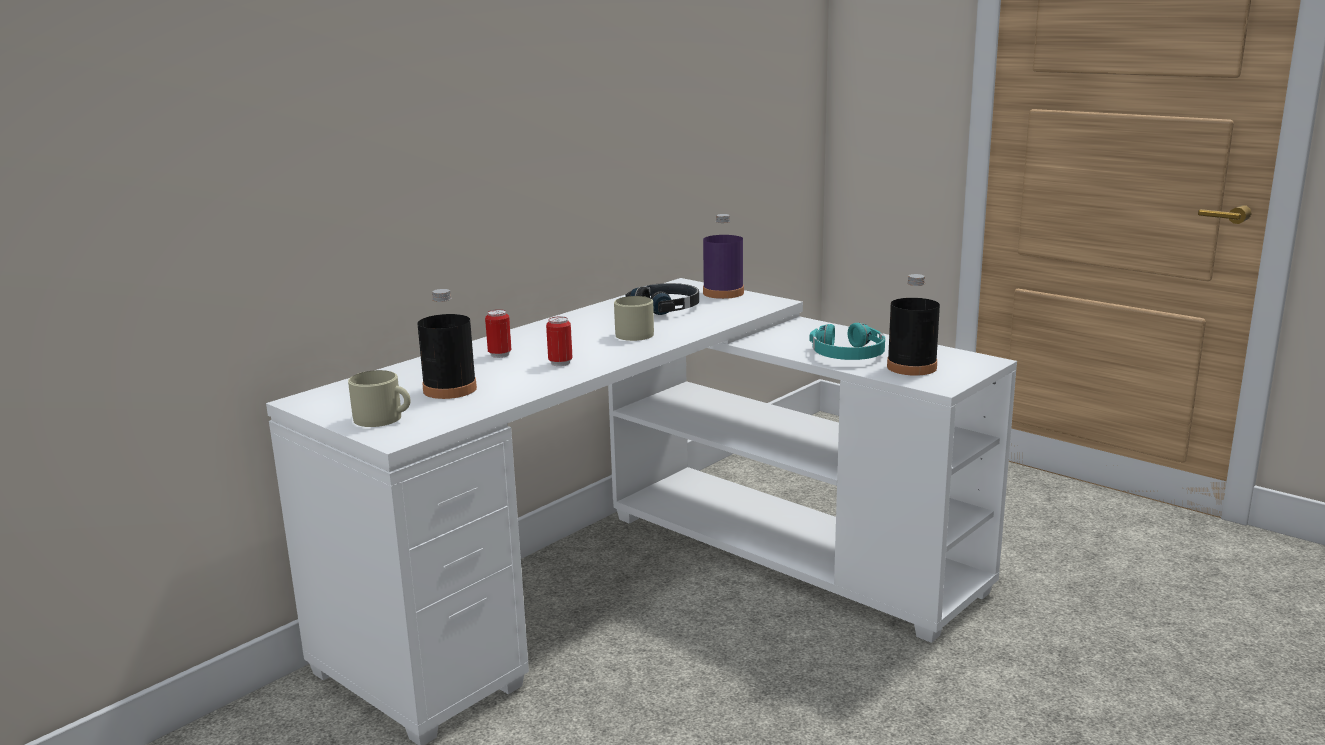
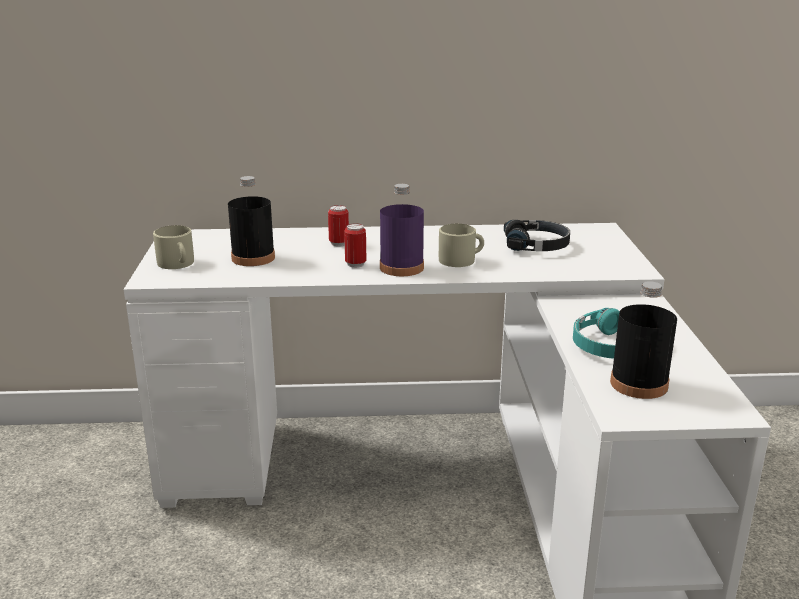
camera: 45 degrees right, 5 degrees up
purple bottle [703,214,744,299] -> purple bottle moved to [380,184,424,276]

